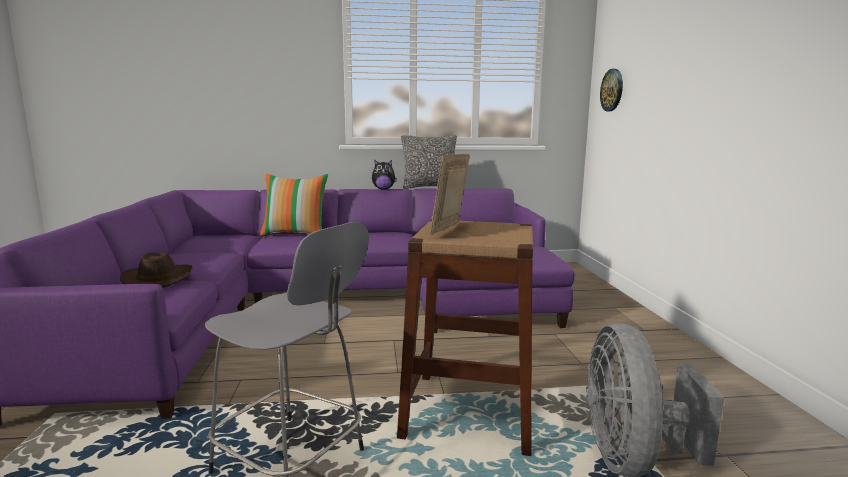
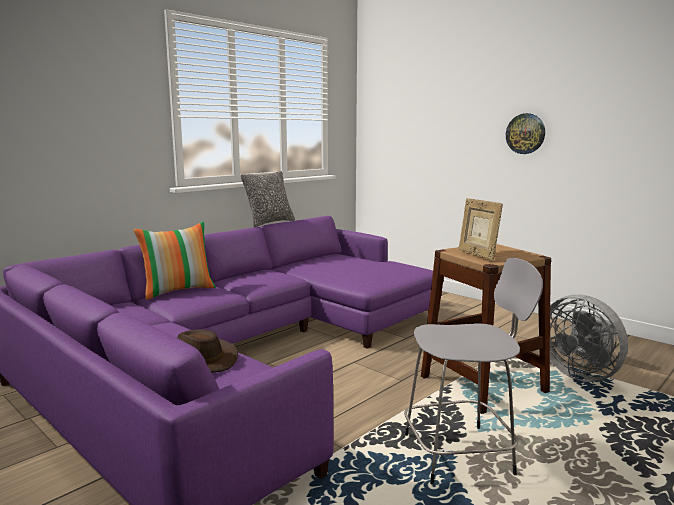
camera: 40 degrees left, 0 degrees up
plush toy [372,160,397,190] -> none
wall clock [600,69,623,111] -> wall clock moved to [506,113,545,154]

